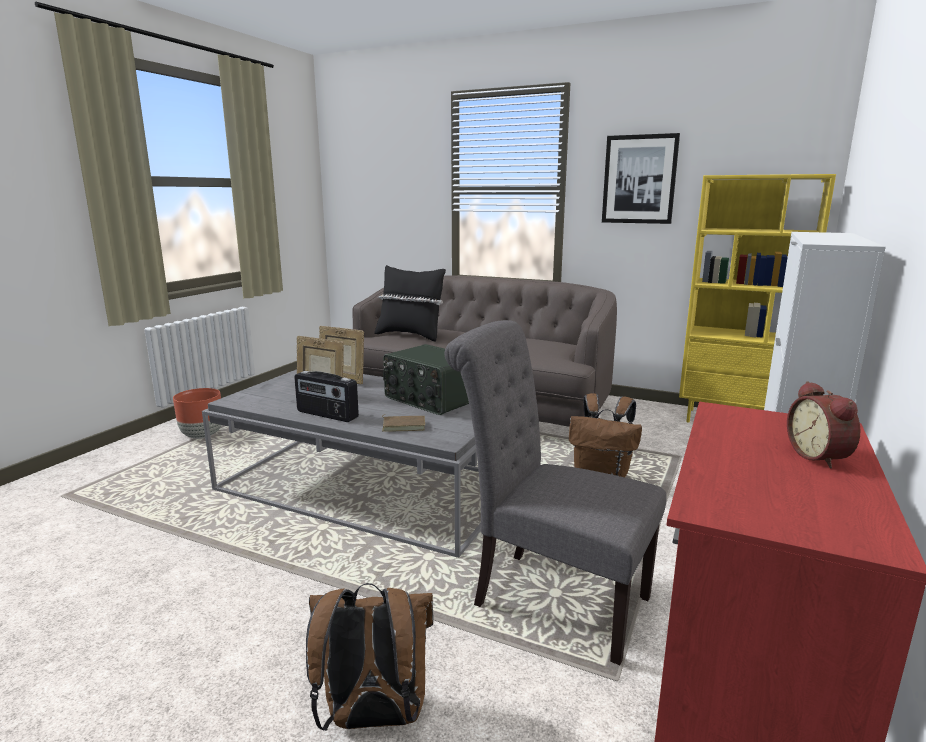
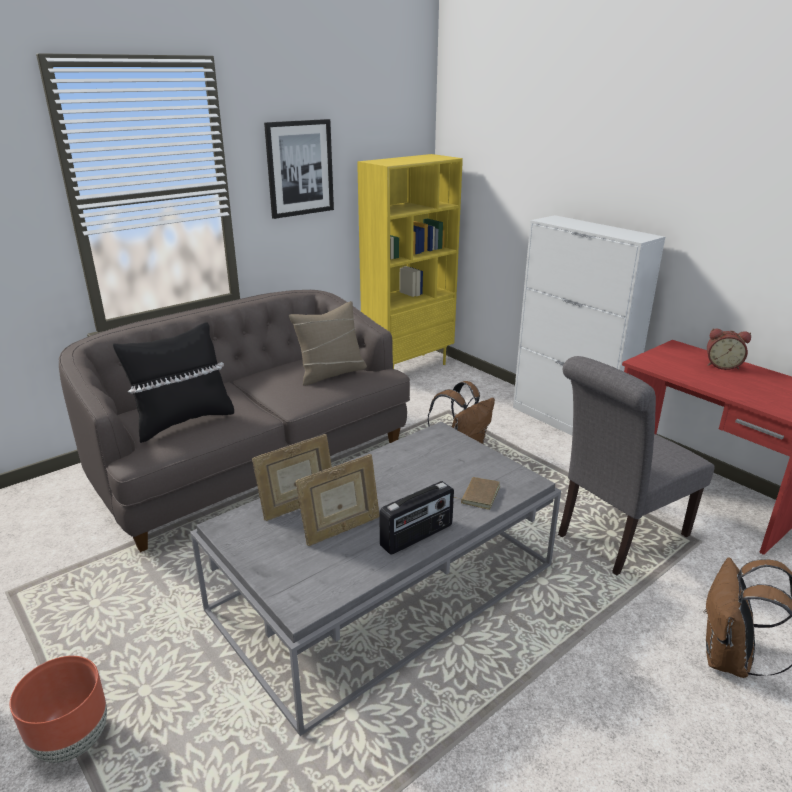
camera: 65 degrees left, 10 degrees up
radio [383,344,469,415] -> none
none -> beige pillow [289,301,367,385]

